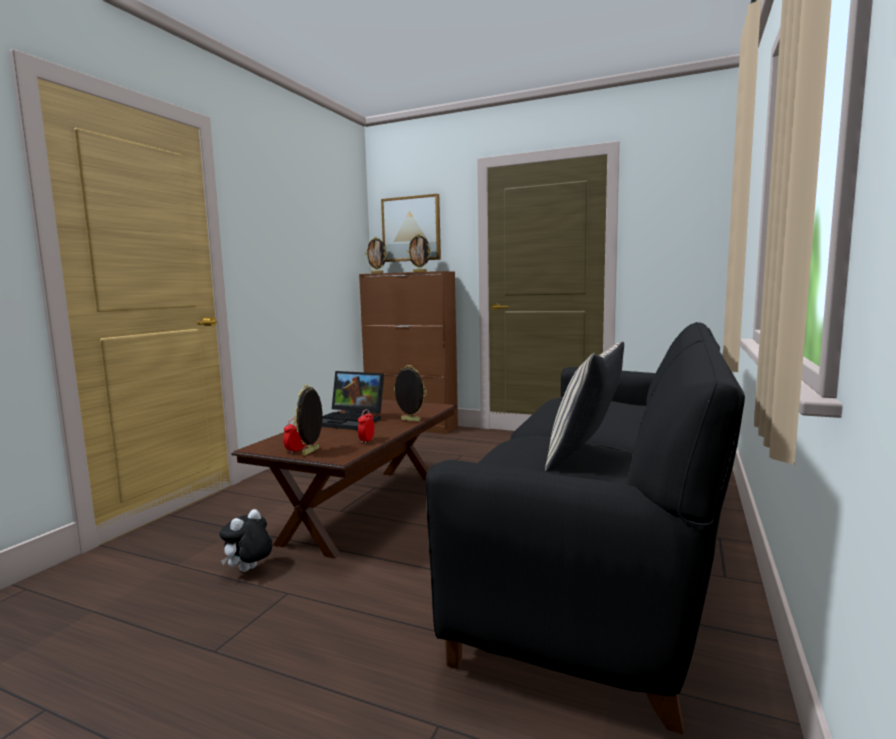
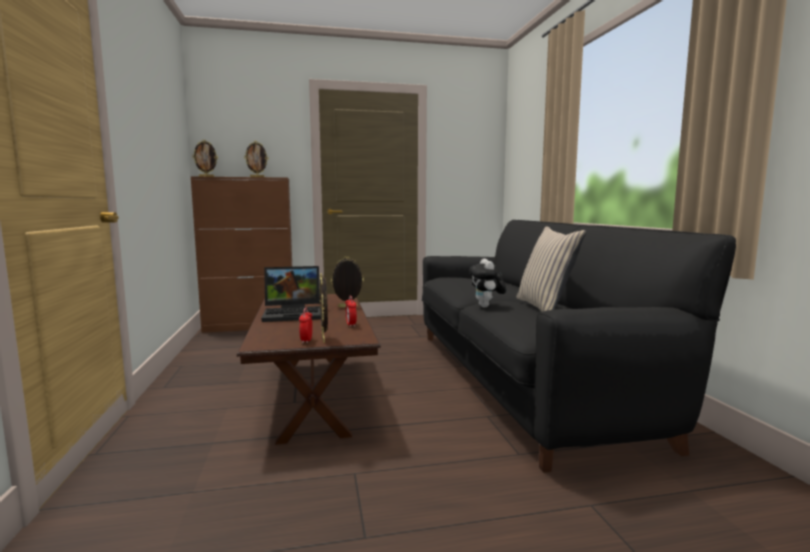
camera: 35 degrees left, 0 degrees up
plush toy [219,509,272,572] -> plush toy moved to [469,259,506,308]
picture [381,194,441,262] -> none

